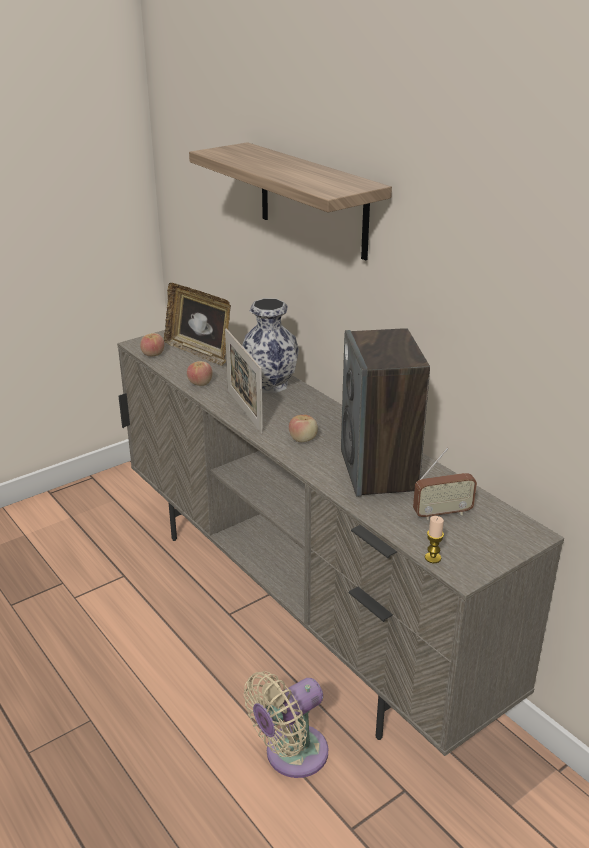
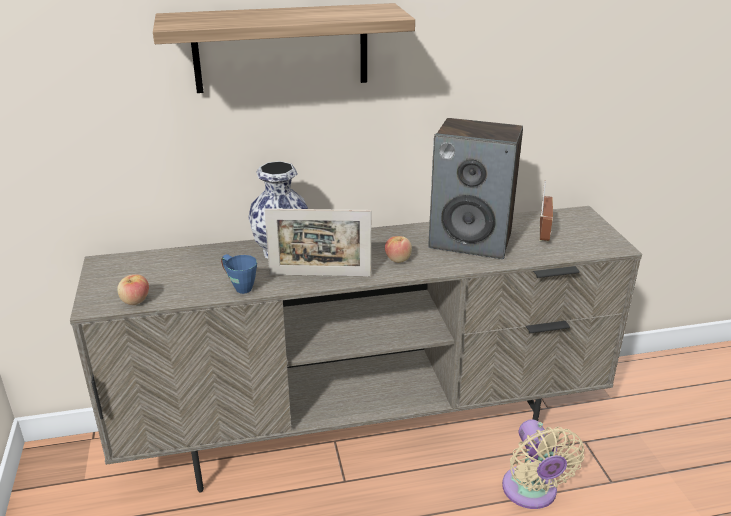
camera: 65 degrees left, 0 degrees up
picture frame [164,283,231,366] -> none
apple [187,361,213,386] -> blue mug [221,254,257,294]
candle [425,516,444,563] -> none

